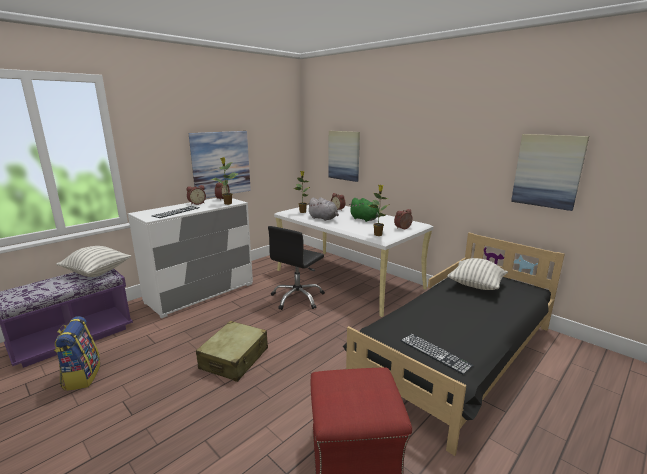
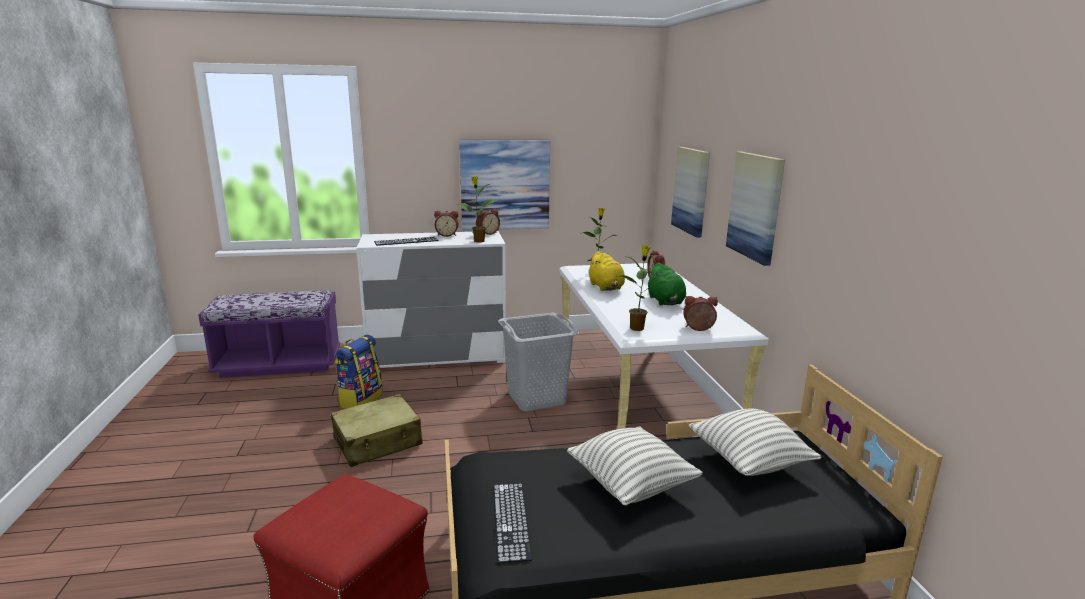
camera: 35 degrees right, 0 degrees up
backpack [54,316,100,391] -> backpack moved to [335,335,383,409]
pillow [56,246,131,277] -> pillow moved to [567,427,703,505]
black office chair [268,226,325,310] -> grey laundry basket [498,313,579,412]
grey plush toy [307,197,339,221] -> yellow plush toy [588,251,625,291]
picture [511,134,589,211] -> picture moved to [726,152,785,266]

